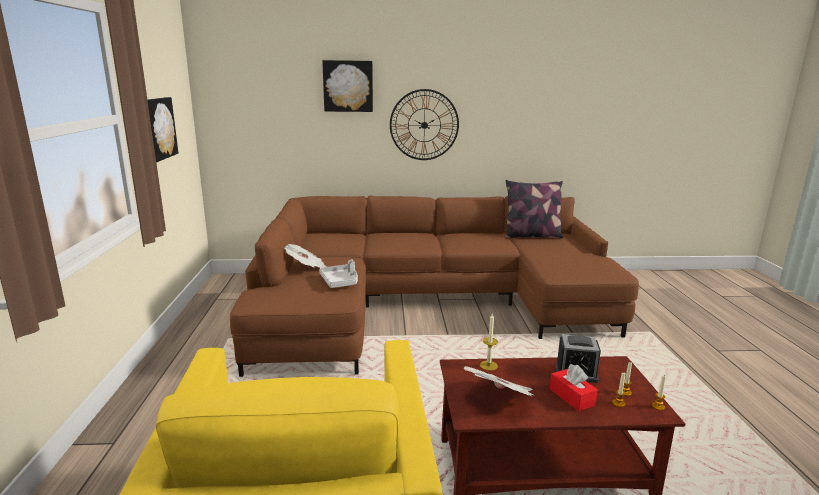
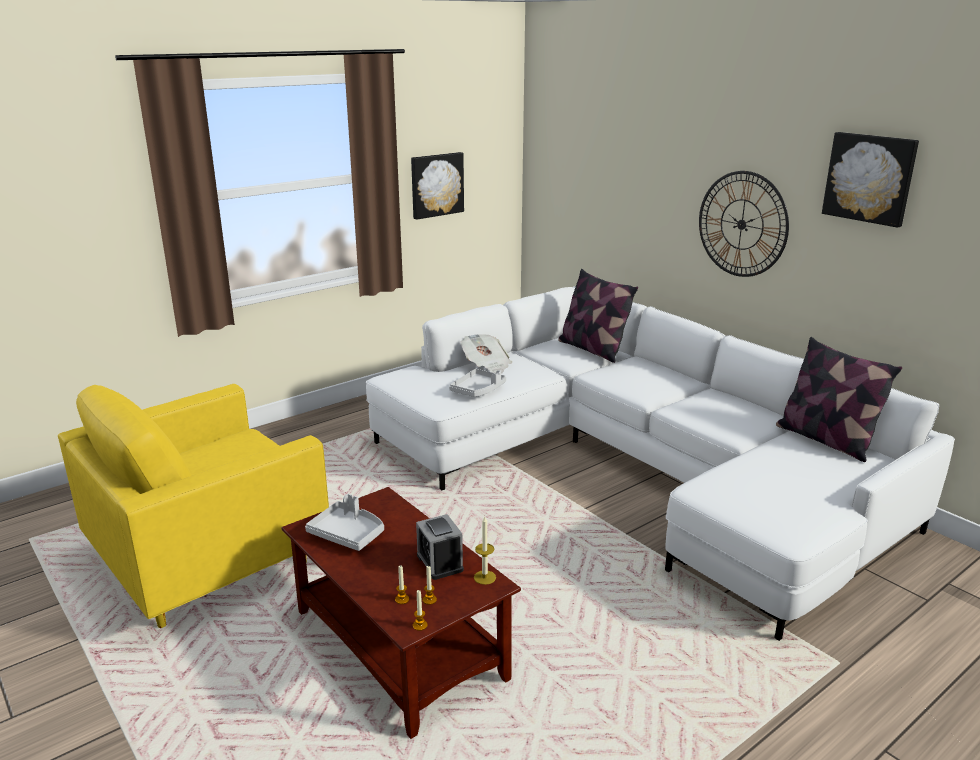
camera: 55 degrees right, 5 degrees up
brown sofa [230,195,639,377] -> white sofa [366,286,955,641]
picture [322,60,373,112] -> picture moved to [822,132,919,228]
newspaper [464,366,534,397] -> grey tray [305,494,384,551]
candle [480,314,498,371] -> candle moved to [474,517,496,585]
red tissue box [550,364,598,411] -> none
none -> pillow [558,269,638,363]

